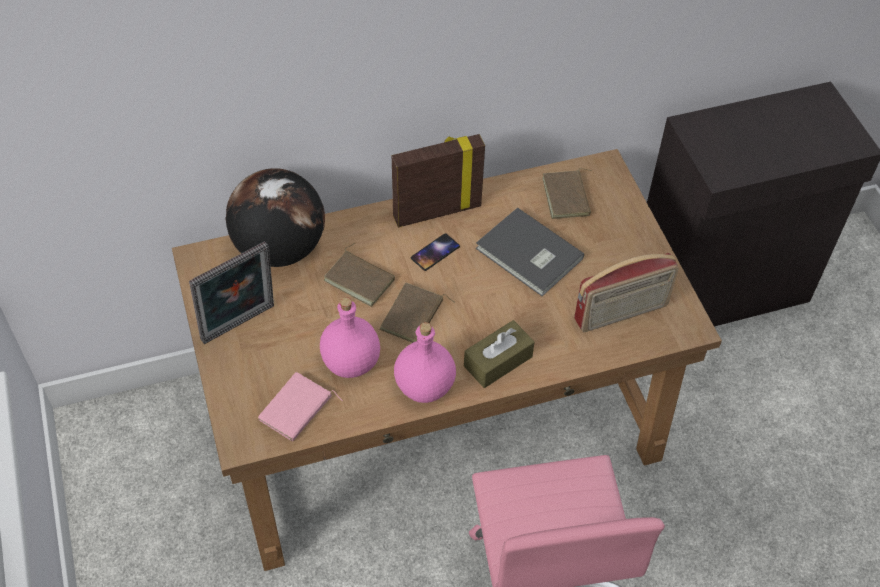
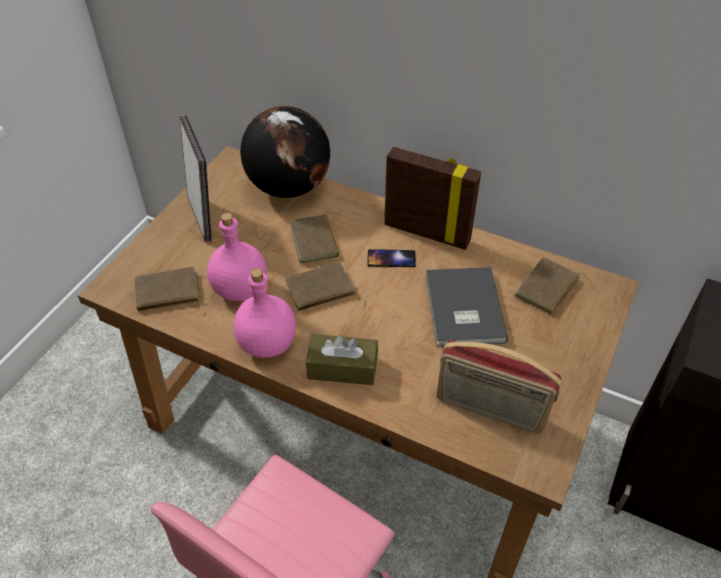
camera: 45 degrees right, 5 degrees down
picture frame [189,241,274,344] -> picture frame turned 120 degrees counterclockwise [180,115,212,242]
pink book [258,372,343,442] -> brown book [134,267,201,311]

